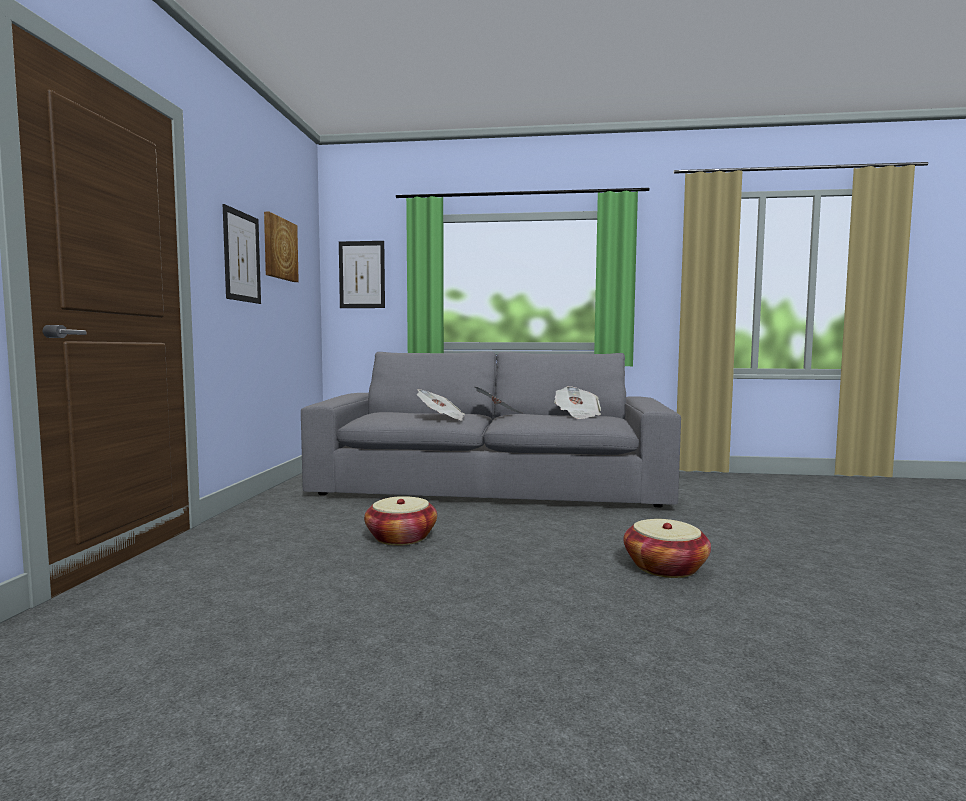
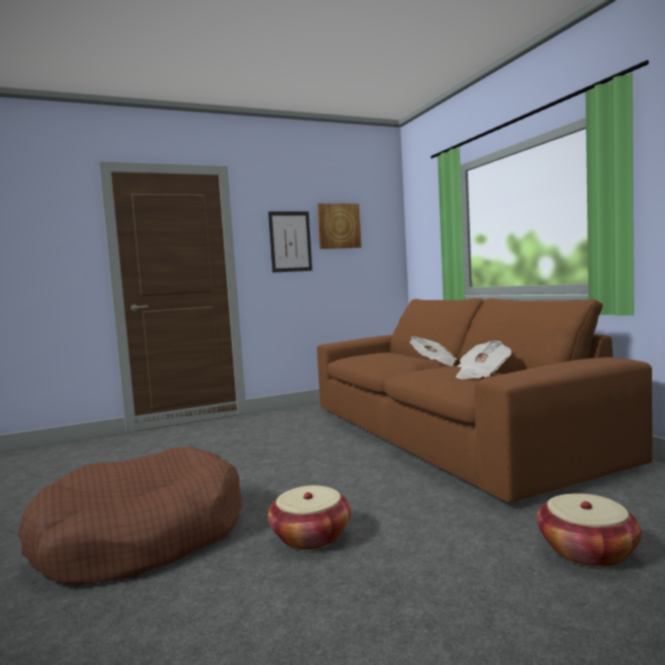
camera: 60 degrees right, 0 degrees up
grey sofa [301,351,681,507] -> brown sofa [317,298,652,502]
picture [339,241,385,308] -> none
basket [364,496,437,546] -> basket moved to [537,493,642,568]
newspaper [417,389,465,421] -> none
none -> brown dog bed [18,446,243,586]

